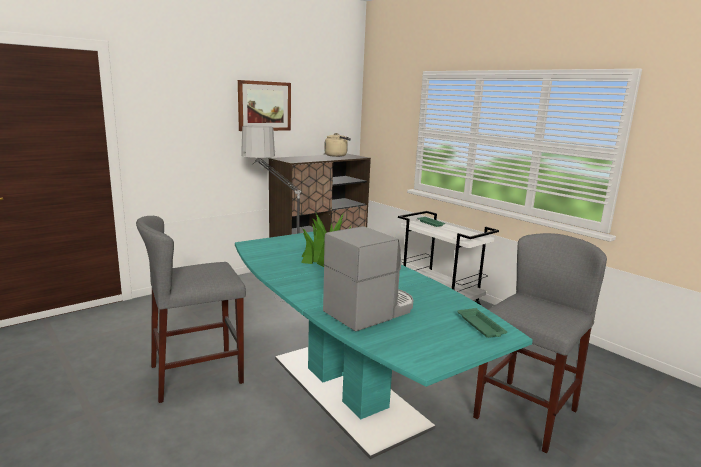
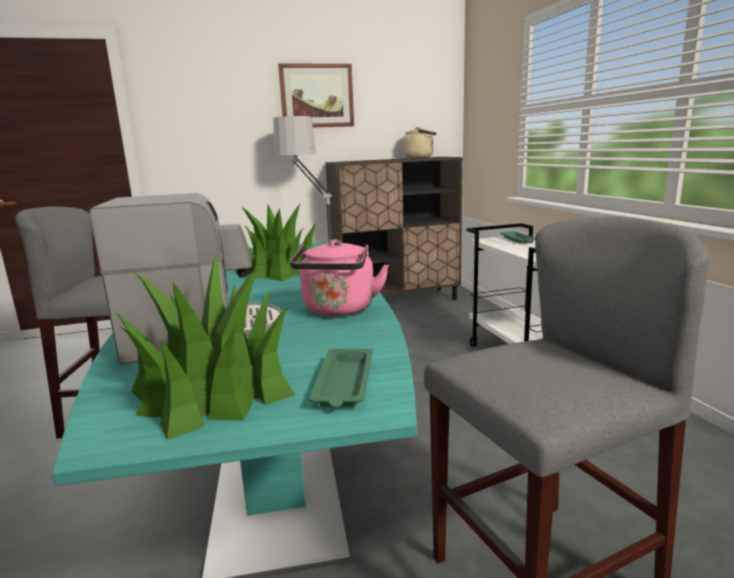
camera: 25 degrees right, 0 degrees up
none -> potted plant [113,253,295,440]
none -> pink kettle [290,239,389,316]

